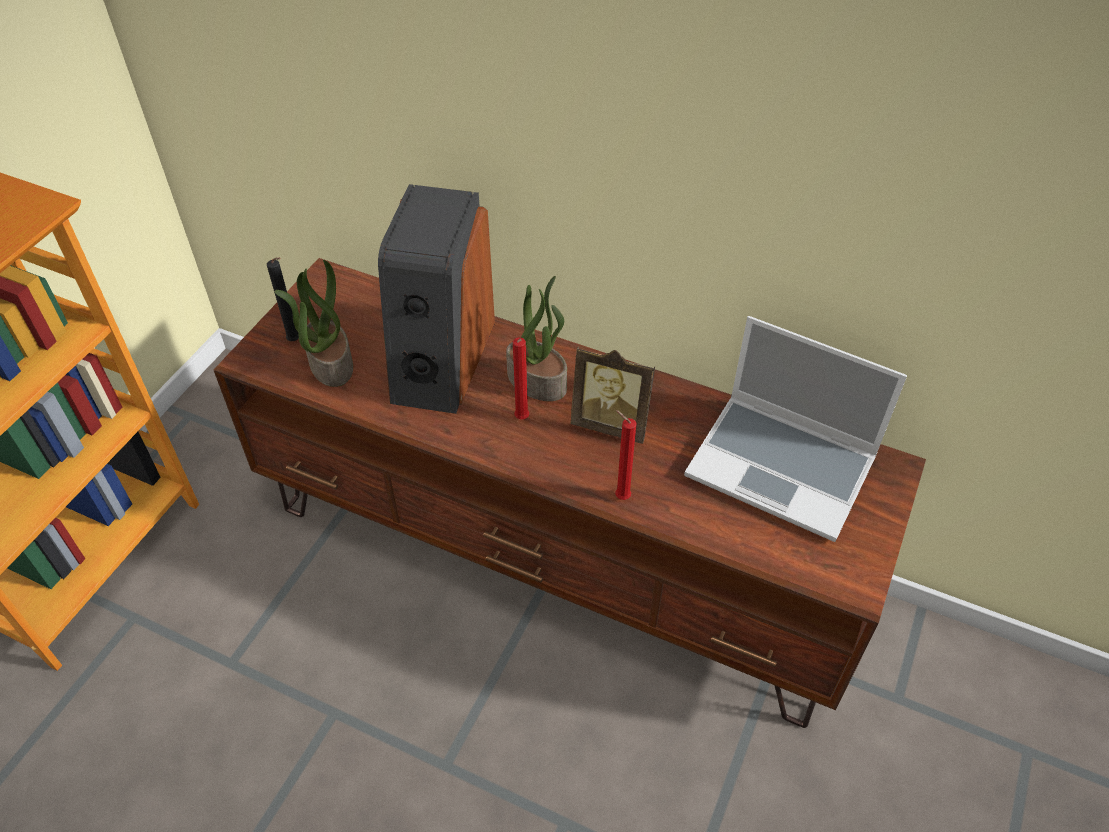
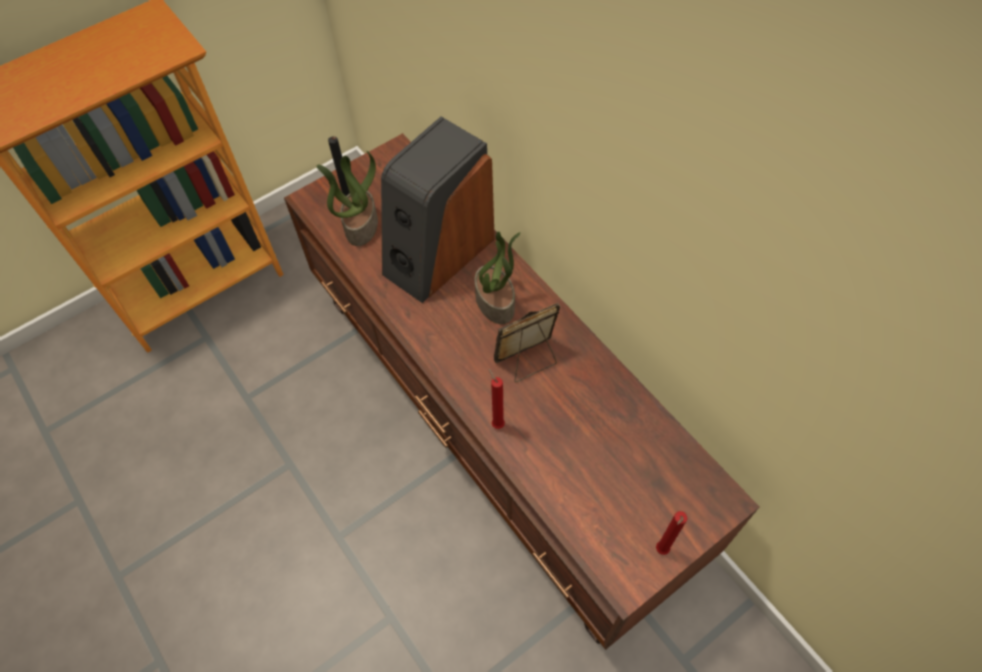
camera: 30 degrees right, 10 degrees up
red candle [513,337,529,420] -> red candle moved to [656,511,687,555]
picture frame [570,346,655,444] -> picture frame turned 105 degrees clockwise [494,303,560,382]
laptop [684,316,907,542] -> none

